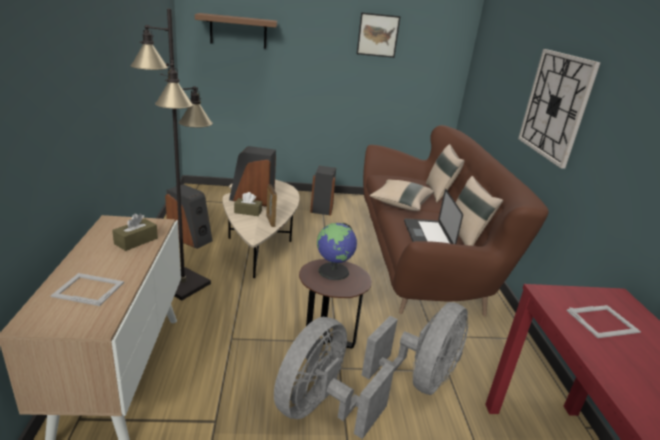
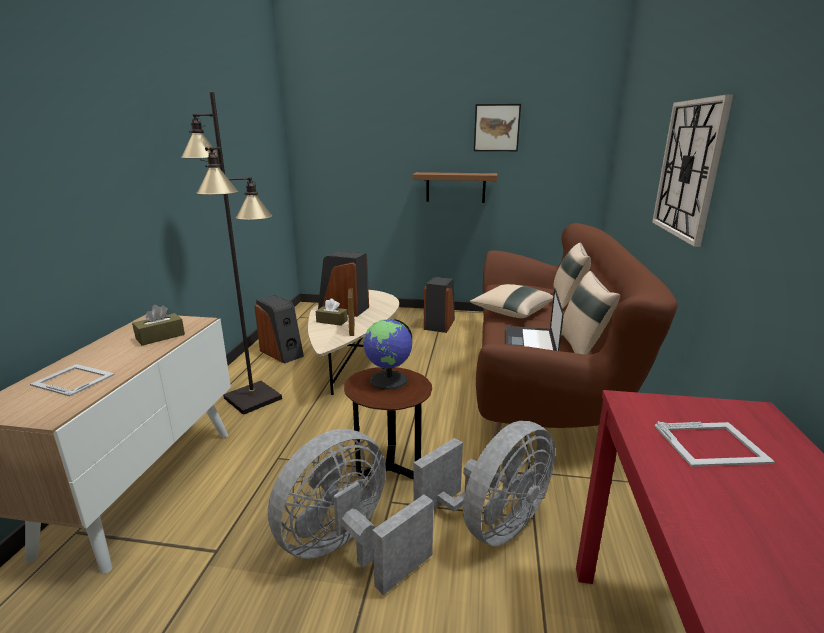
camera: 15 degrees right, 5 degrees down
brown shelf [195,13,277,48] -> brown shelf moved to [413,172,497,203]

